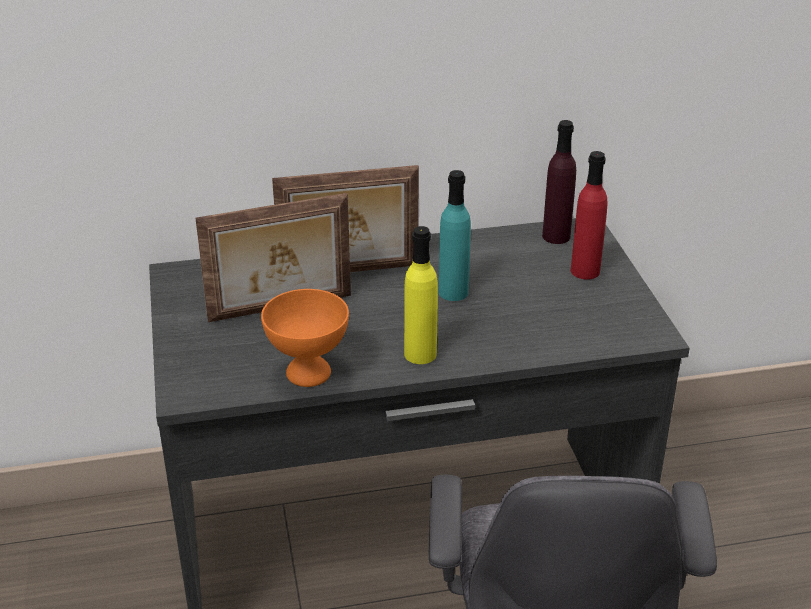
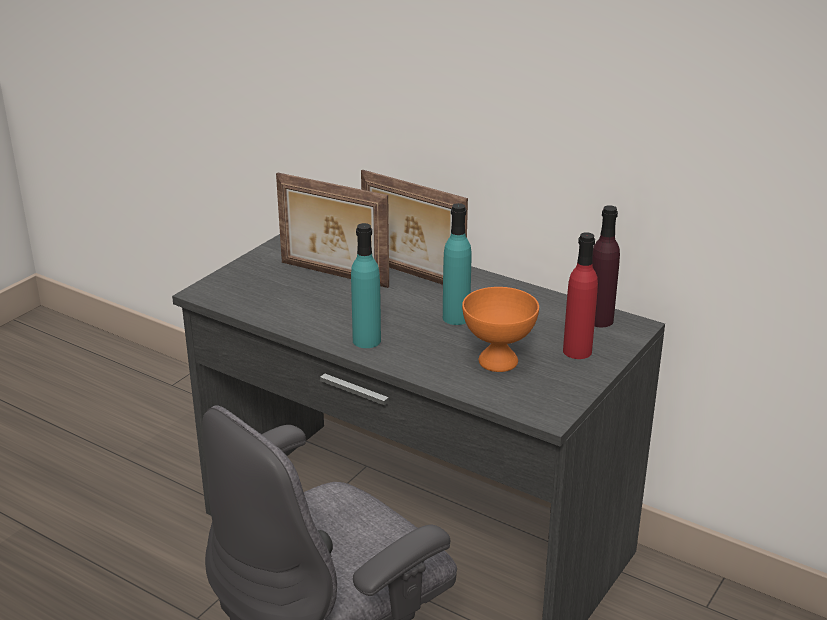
camera: 45 degrees right, 5 degrees down
orange bowl [261,289,349,387] -> orange bowl moved to [462,287,539,372]
yellow bottle [404,226,438,364] -> turquoise bottle [351,223,381,348]

